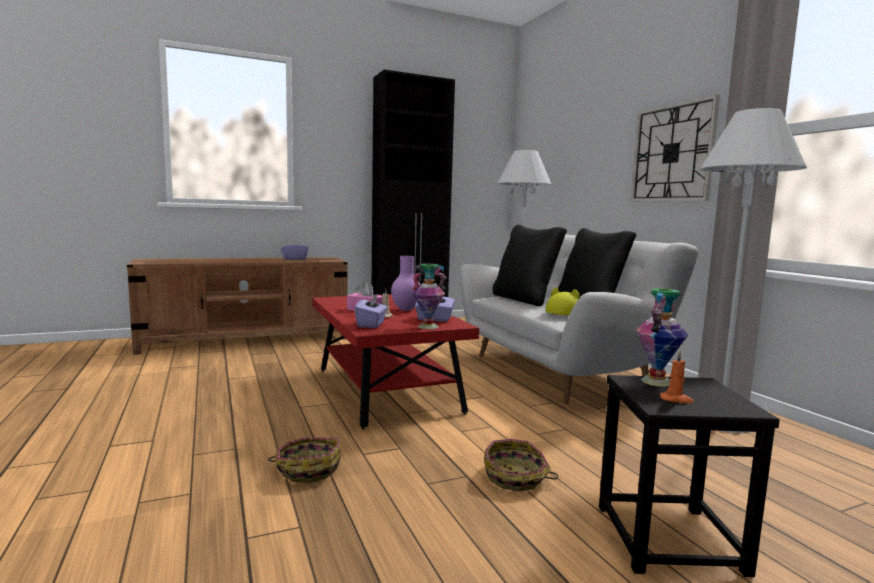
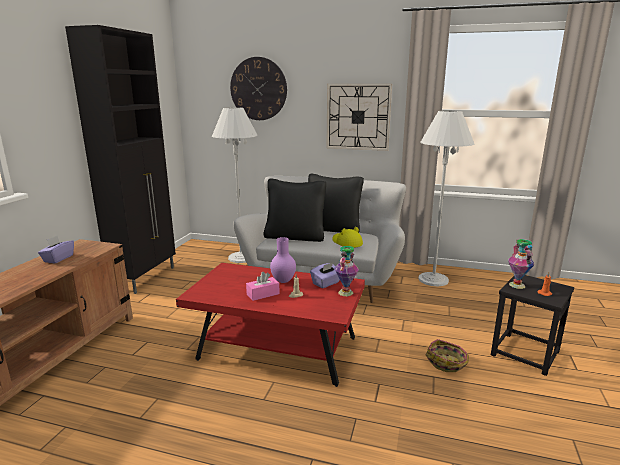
camera: 50 degrees left, 10 degrees up
basket [268,437,341,483] -> none
purple tissue box [355,294,387,328] -> none
none -> wall clock [230,57,287,120]

